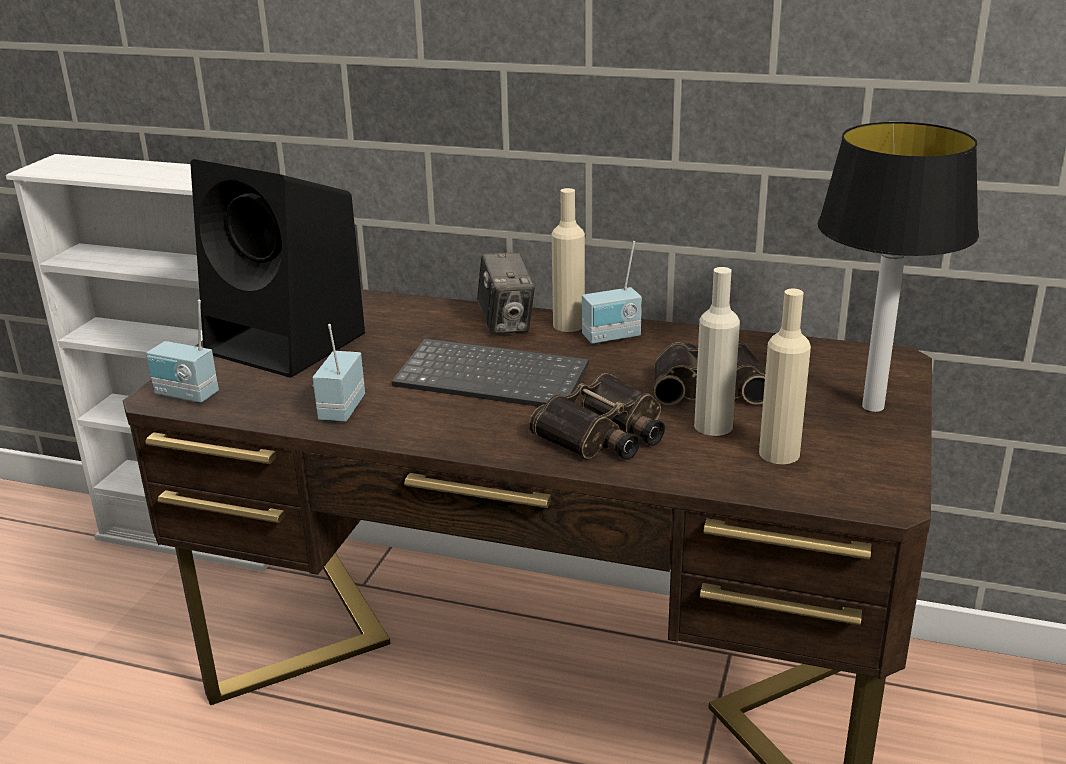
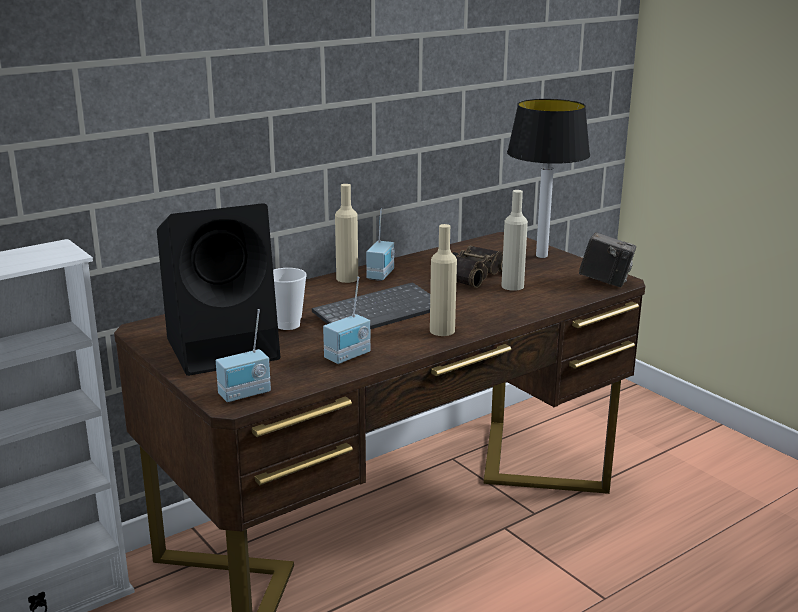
camera: 55 degrees left, 5 degrees down
radio [313,324,365,422] -> radio turned 90 degrees counterclockwise [323,277,371,364]
camera [477,253,535,334] -> camera moved to [579,232,636,287]
binoculars [529,373,665,460] -> none
beige bottle [759,289,811,464] -> beige bottle moved to [430,224,457,336]
none -> cup [273,268,307,330]

